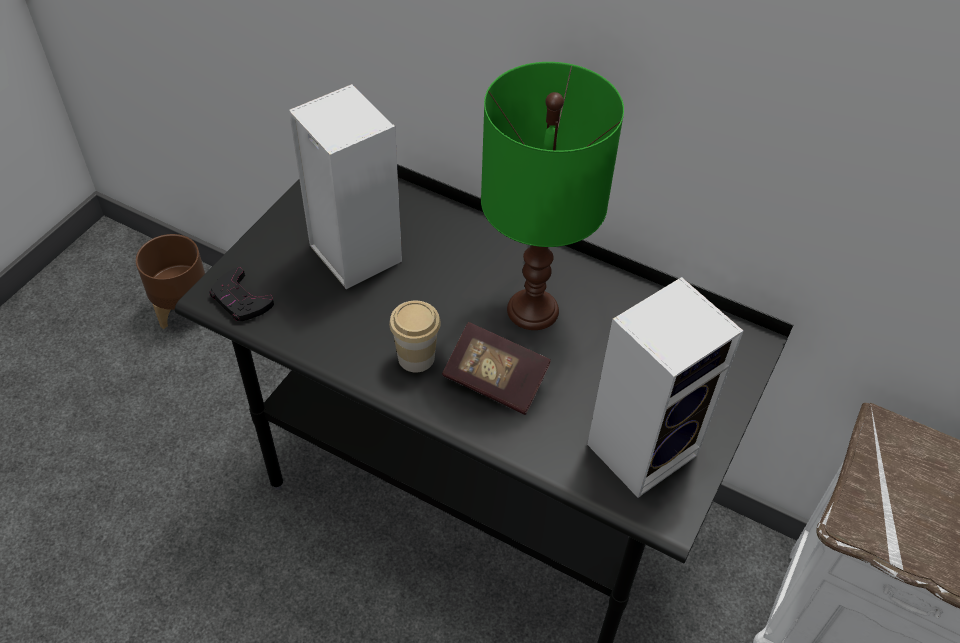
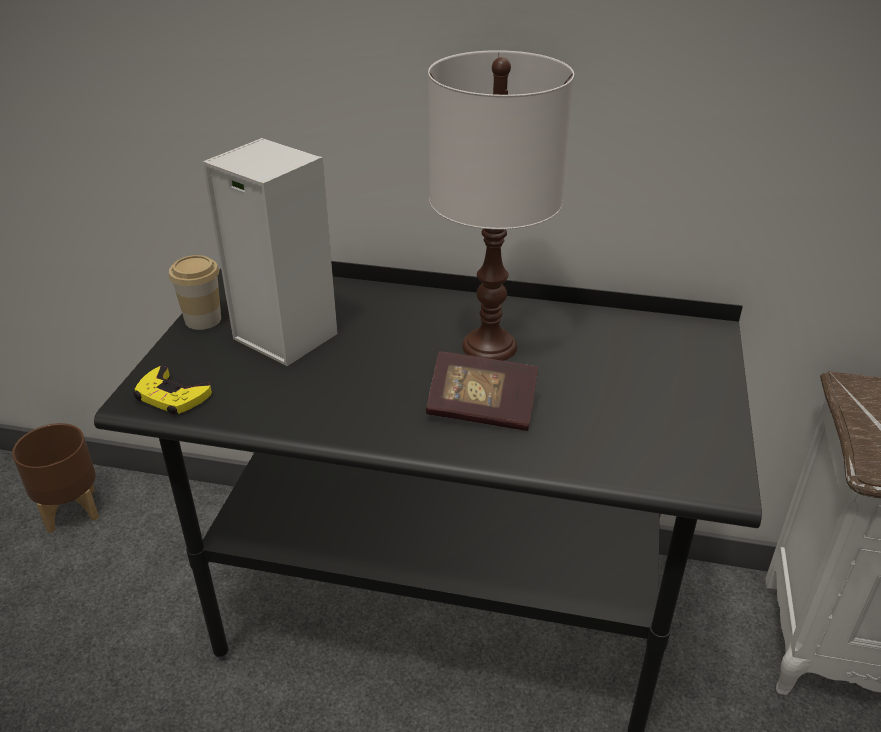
camera: 15 degrees left, 15 degrees down
black game controller [210,267,274,321] -> yellow game controller [133,366,212,415]
cup [389,301,441,372] -> cup moved to [169,255,221,330]
green table lamp [481,62,624,330] -> white table lamp [428,50,574,361]
speaker [587,277,743,498] -> none

